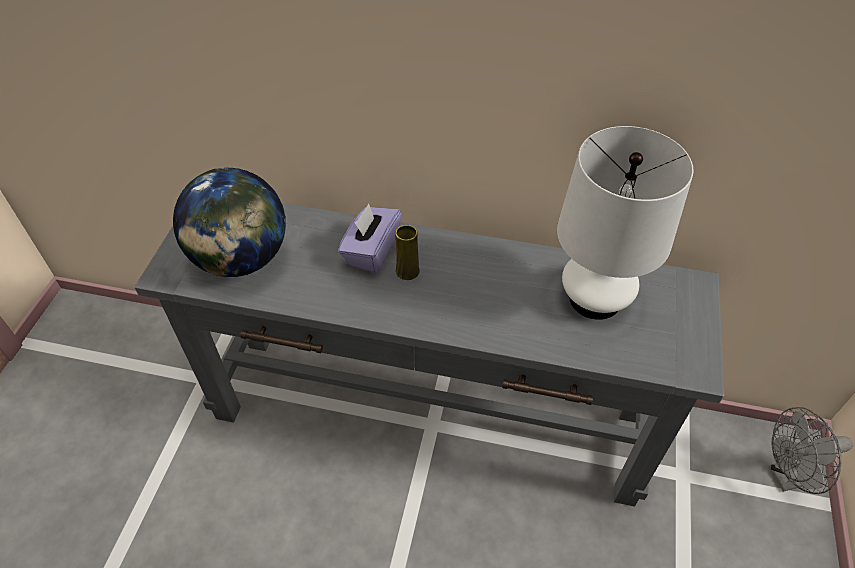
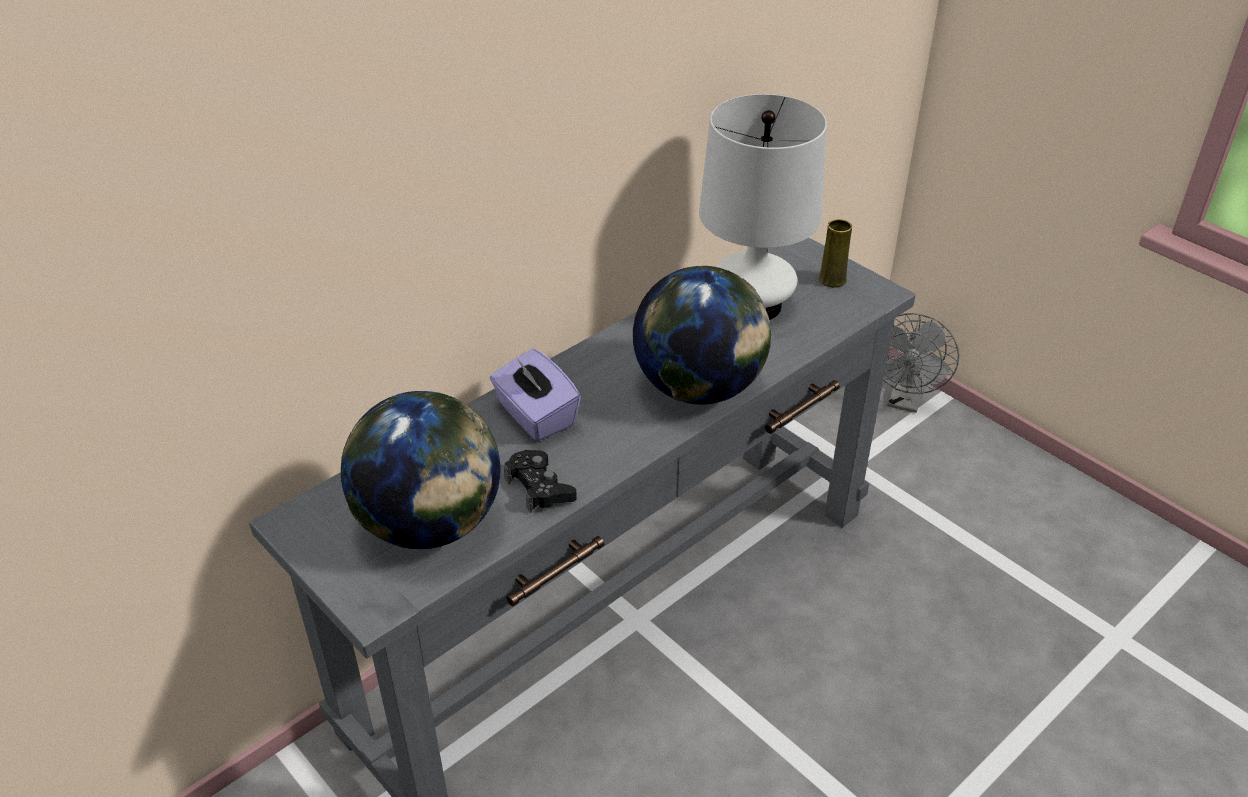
camera: 55 degrees left, 10 degrees down
yellow vase [395,225,420,280] -> yellow vase moved to [819,219,852,287]
none -> black game controller [504,450,577,513]
none -> globe [633,266,771,405]

